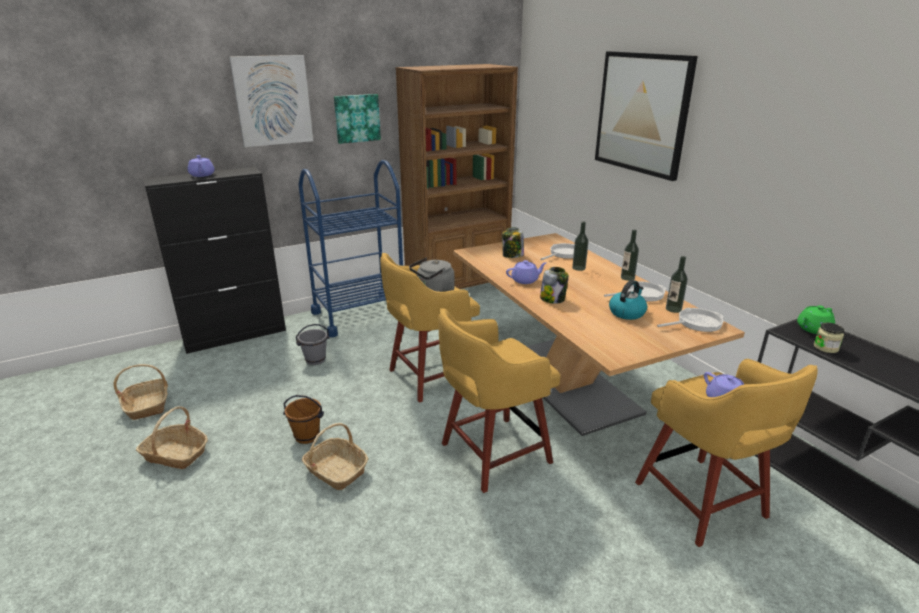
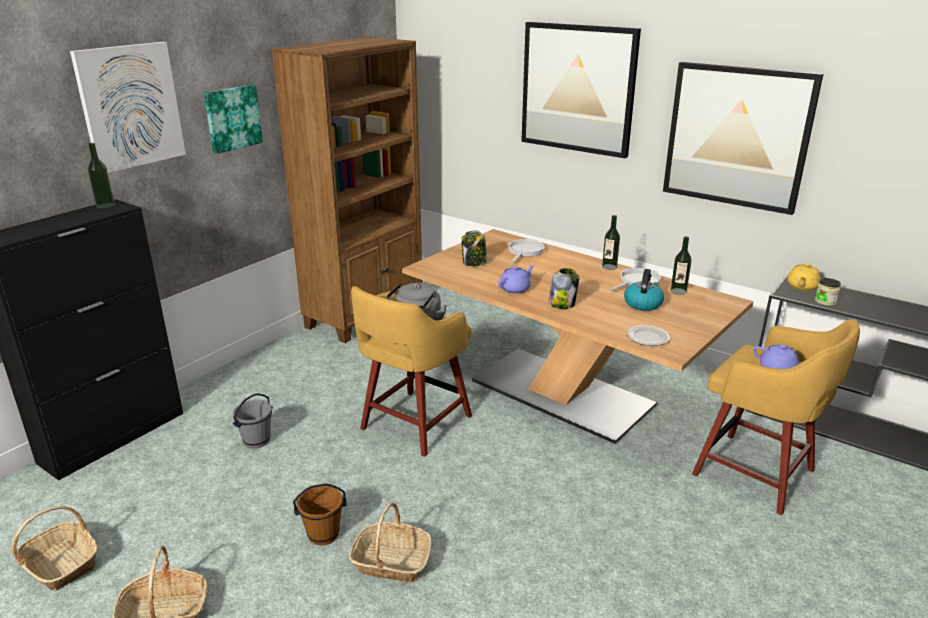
camera: 25 degrees left, 0 degrees up
purple teapot [188,155,215,177] -> none
blue cart [298,160,403,337] -> none
yellow stool [438,308,560,493] -> none
bottle [572,221,588,271] -> bottle moved to [88,143,115,209]
frying pan [657,308,724,332] -> none
green teapot [797,305,835,334] -> yellow teapot [787,263,821,291]
none -> plate [627,325,670,346]
none -> picture [663,62,823,215]

